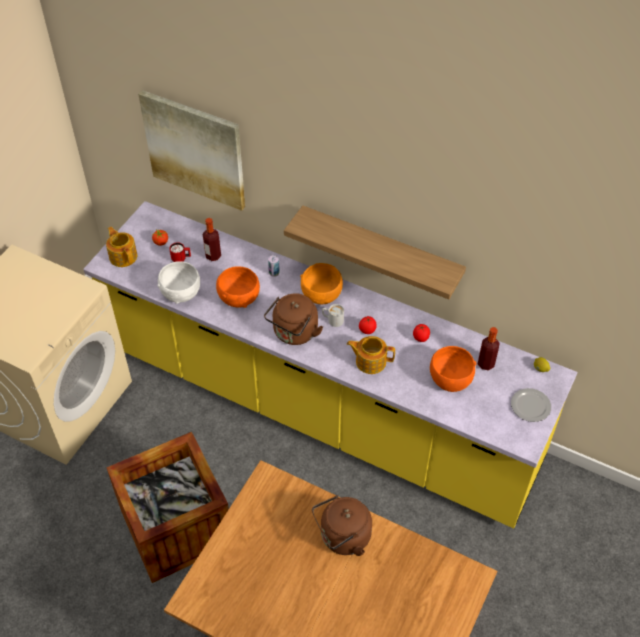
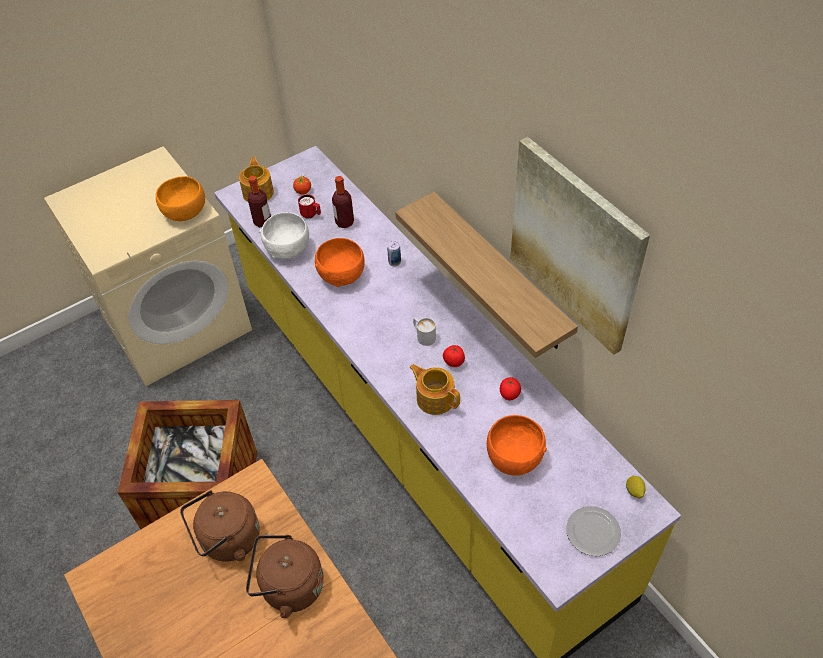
camera: 30 degrees right, 0 degrees up
picture [138,90,245,211] -> picture moved to [510,137,650,355]
brown kettle [264,293,323,345] -> brown kettle moved to [180,490,260,562]
orange bowl [300,263,343,305] -> orange bowl moved to [156,176,205,221]
bottle [478,327,500,370] -> bottle moved to [248,176,271,228]

